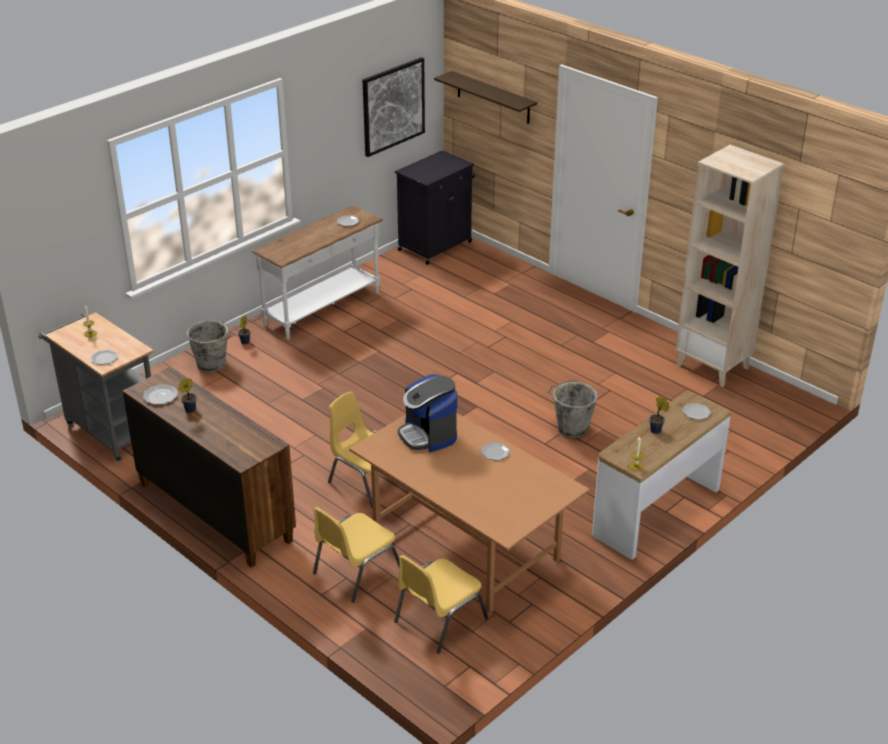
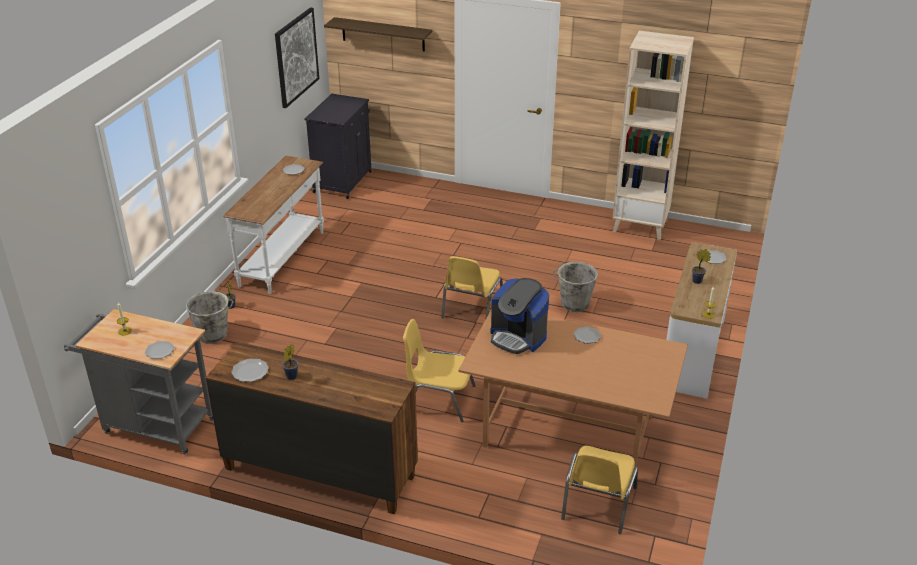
camera: 25 degrees left, 0 degrees up
yellow chair [313,507,399,602] -> yellow chair moved to [441,256,503,320]

